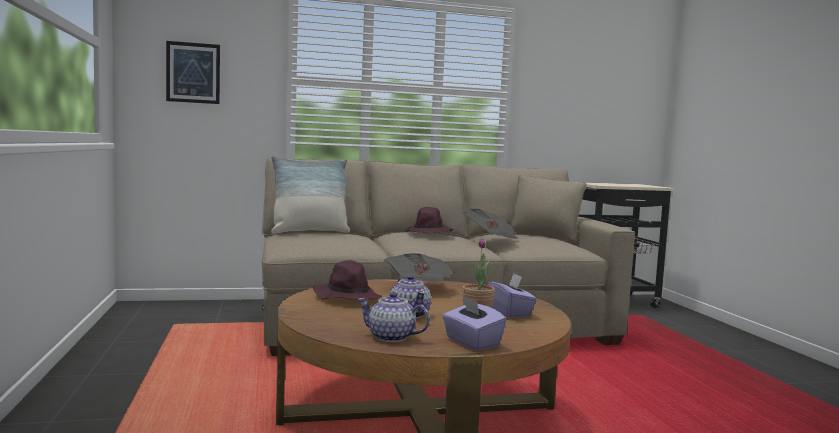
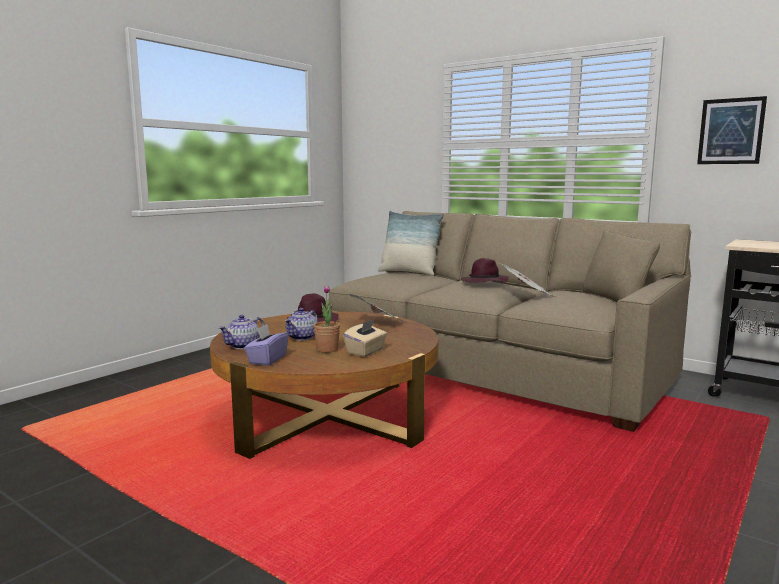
camera: 50 degrees right, 5 degrees up
picture [166,41,220,104] -> picture moved to [697,96,767,164]
teapot [357,292,430,342] -> teapot turned 120 degrees counterclockwise [219,315,264,349]
purple tissue box [488,273,537,318] -> beige tissue box [343,319,387,357]

